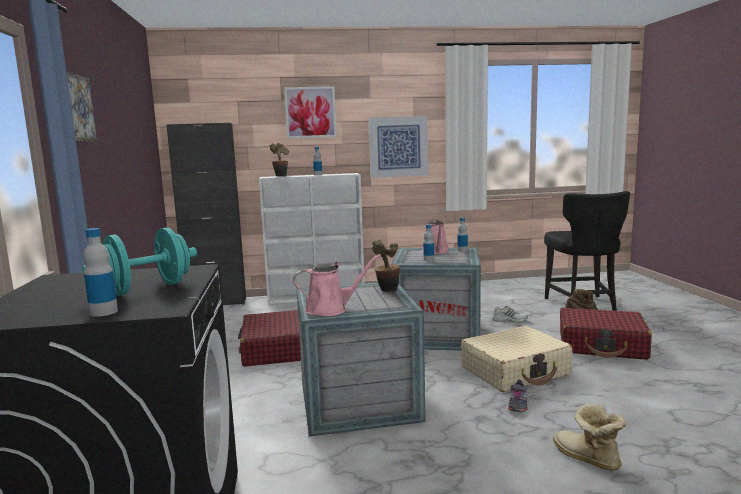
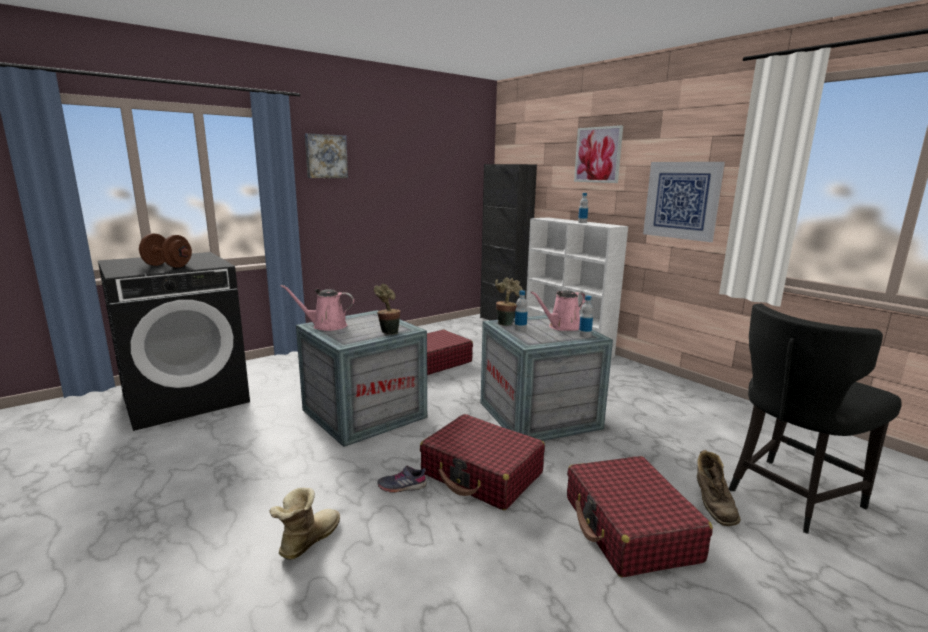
camera: 60 degrees right, 5 degrees up
turquoise dumbbell [82,228,197,296] -> brown dumbbell [139,233,192,268]
bottle [83,228,118,317] -> none
potted plant [269,143,289,177] -> potted plant moved to [495,277,523,326]
pink watering can [293,254,381,316] -> pink watering can turned 135 degrees clockwise [281,285,354,331]
beige suitcase [461,326,573,392] -> red suitcase [420,414,545,510]
white shoe [492,306,528,322] -> none

